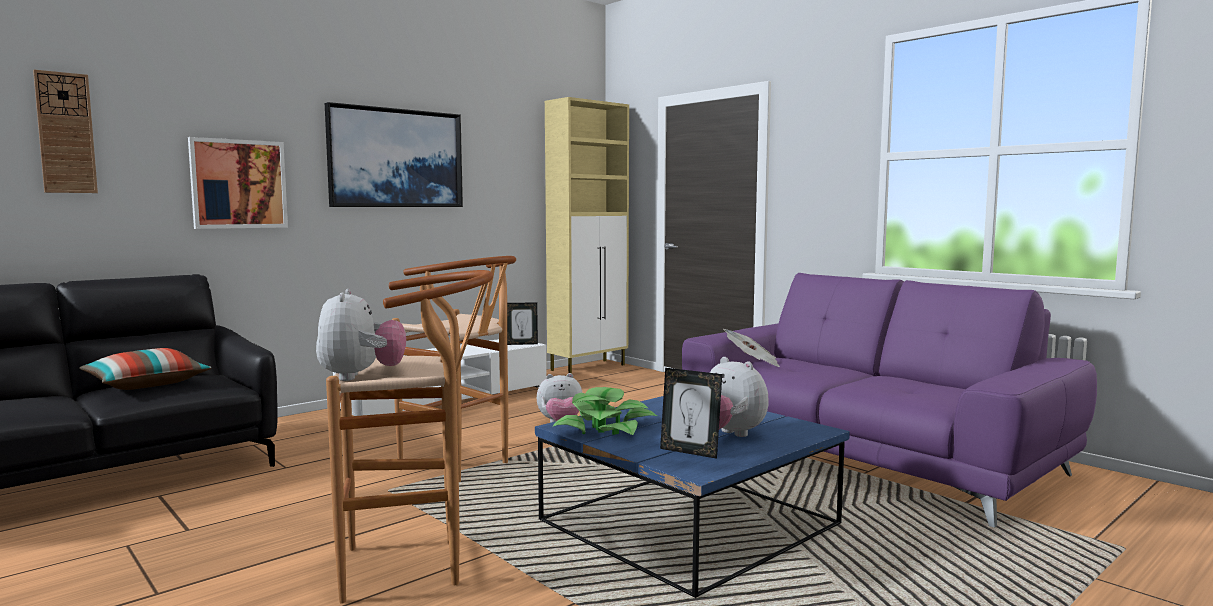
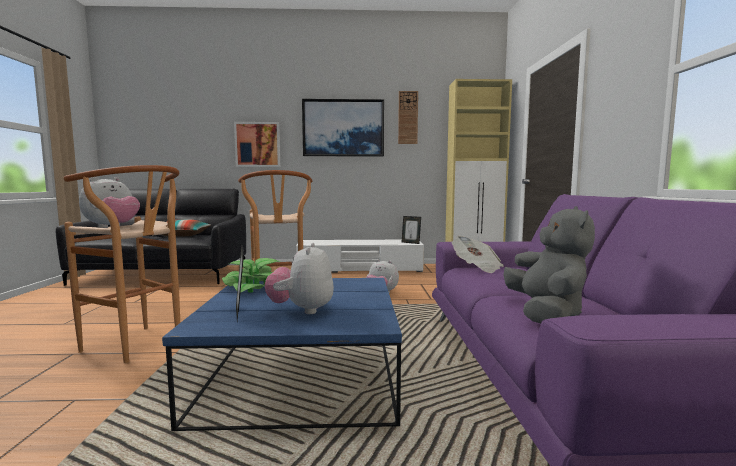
camera: 40 degrees right, 0 degrees up
wall clock [33,70,98,193] -> wall clock moved to [398,91,418,144]
none -> grey plush toy [503,206,595,323]

